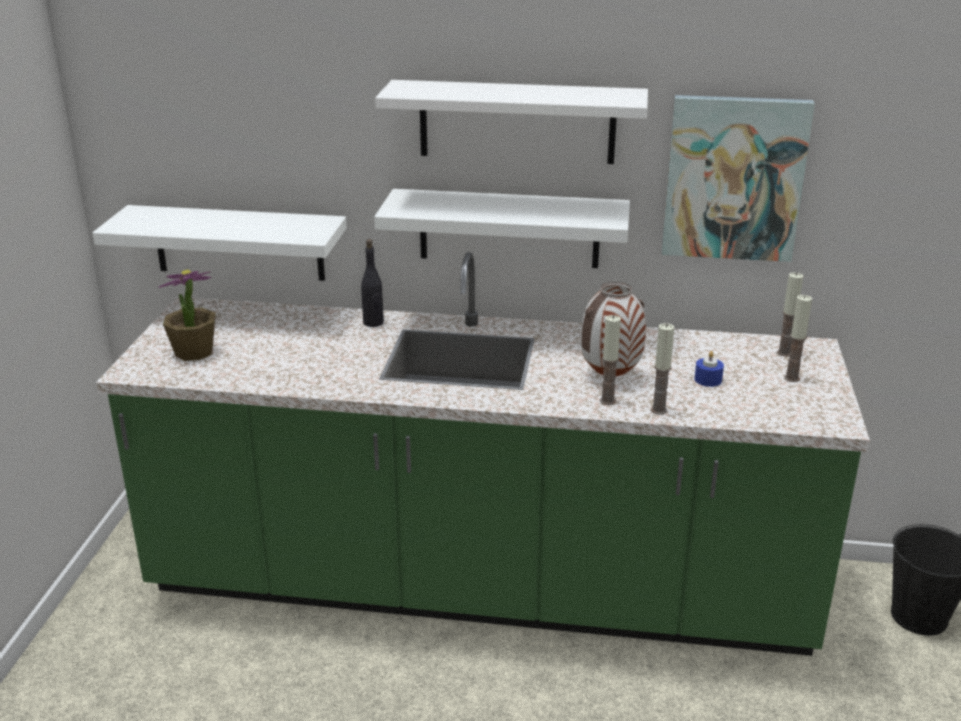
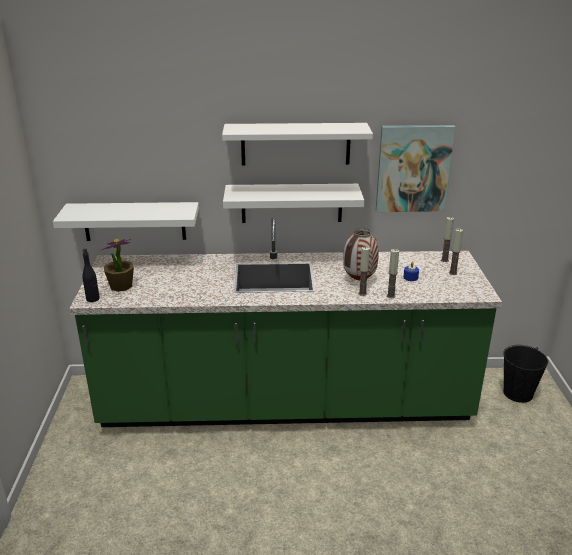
camera: 10 degrees left, 0 degrees up
black bottle [361,239,384,327] -> black bottle moved to [82,248,100,302]

